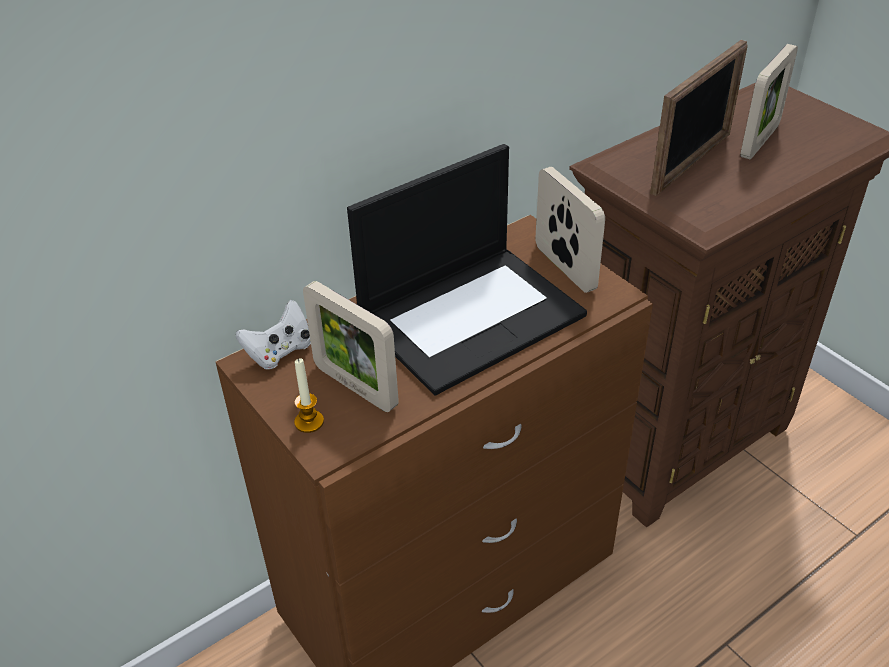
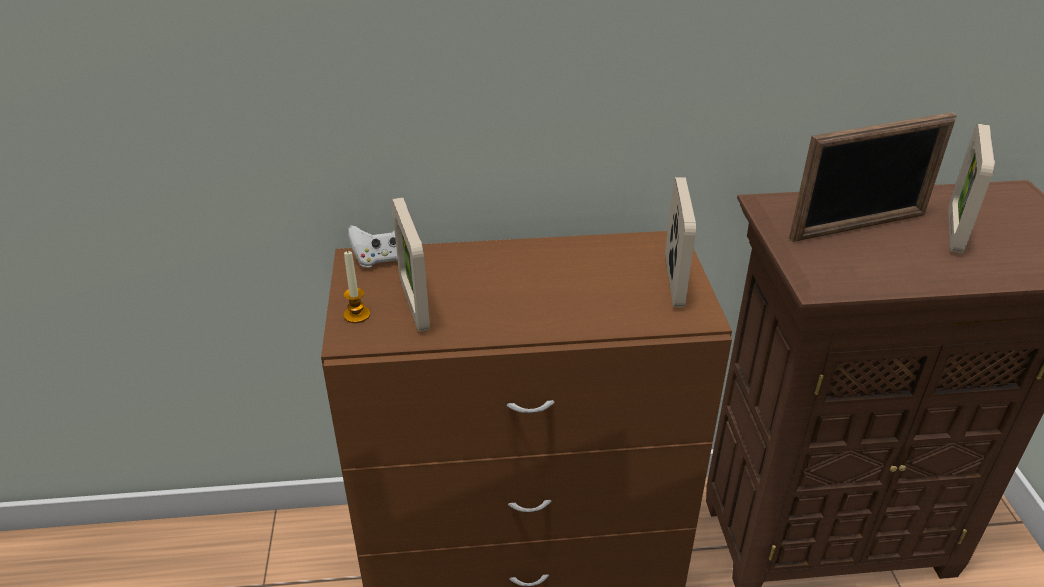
camera: 30 degrees right, 5 degrees down
laptop [347,144,587,395] -> none
picture frame [740,44,798,159] -> picture frame turned 135 degrees clockwise [948,124,995,254]

